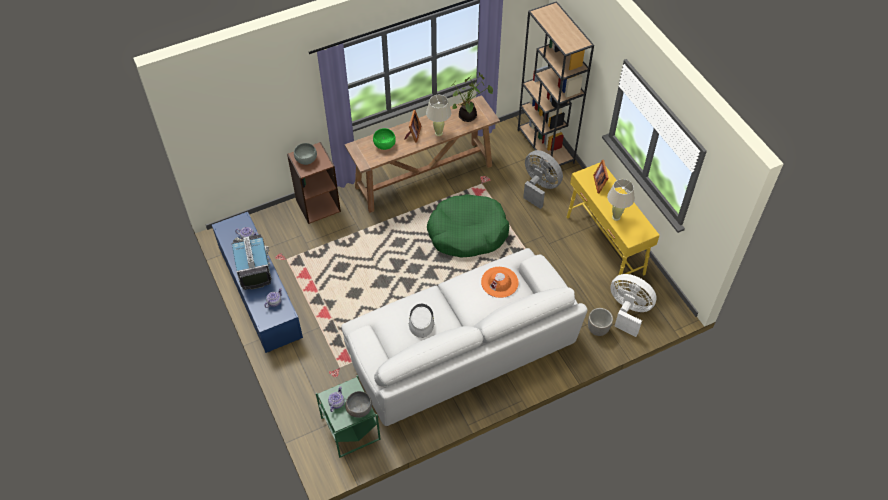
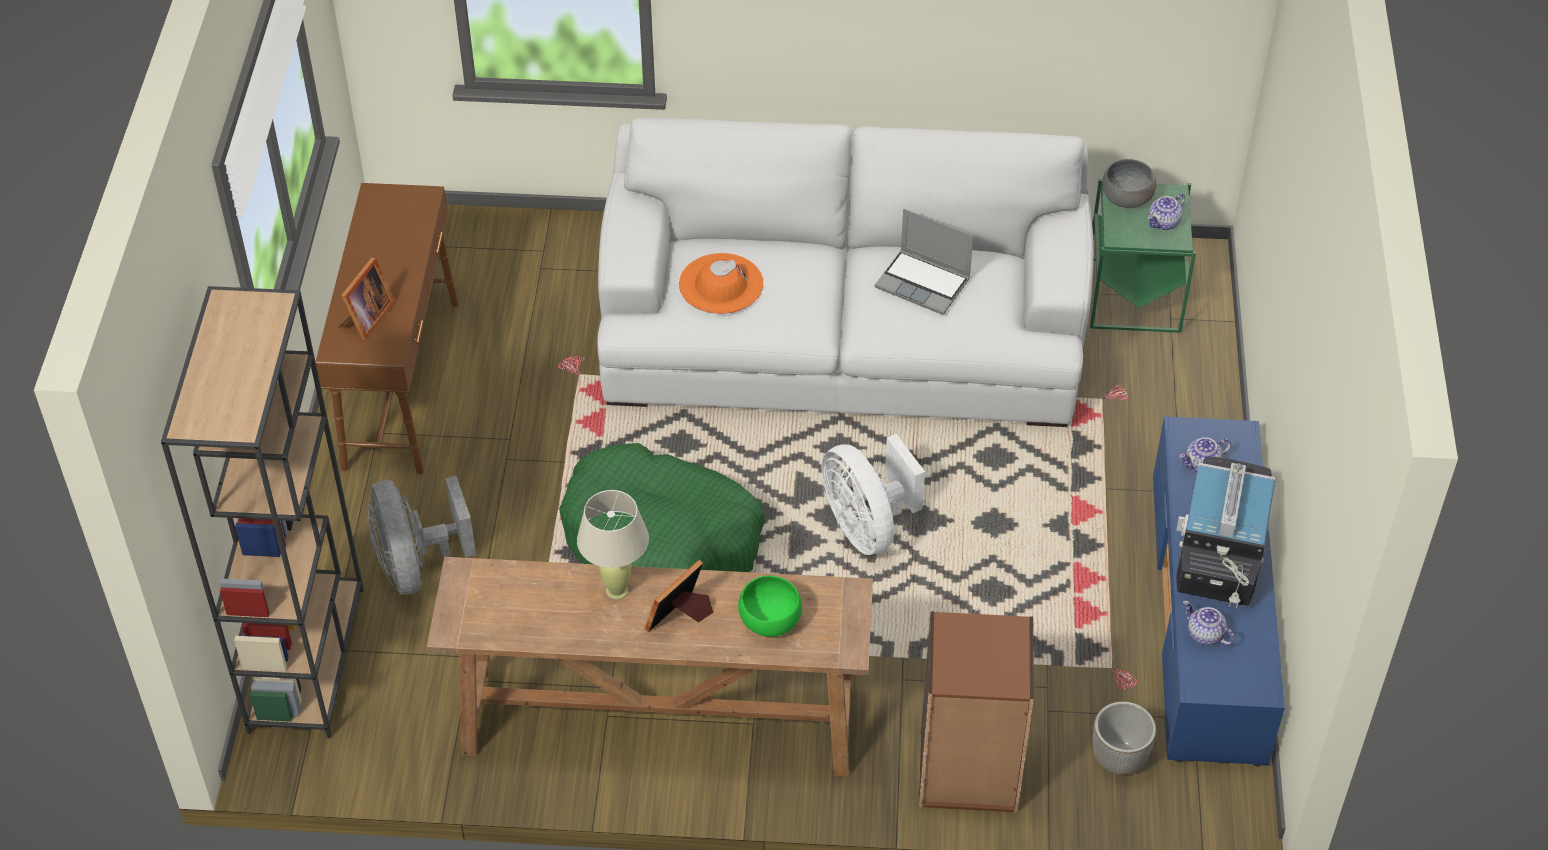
camera: 150 degrees left, 5 degrees down
grey bowl [294,143,317,165] -> none
grey hat [409,304,434,338] -> laptop [875,209,973,315]
potted plant [452,73,493,122] -> none
yellow console table [567,162,660,287] -> brown console table [316,183,458,474]
planter [588,308,613,336] -> planter moved to [1093,702,1156,774]
beige table lamp [607,179,635,221] -> none
white fan [610,274,657,337] -> white fan moved to [822,434,925,555]

